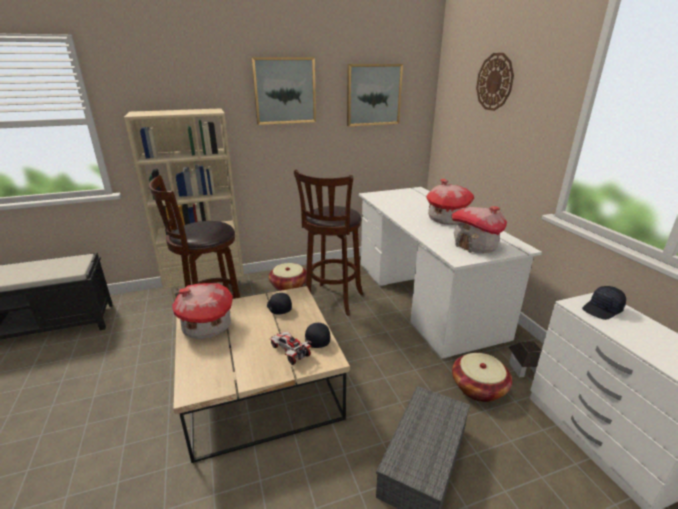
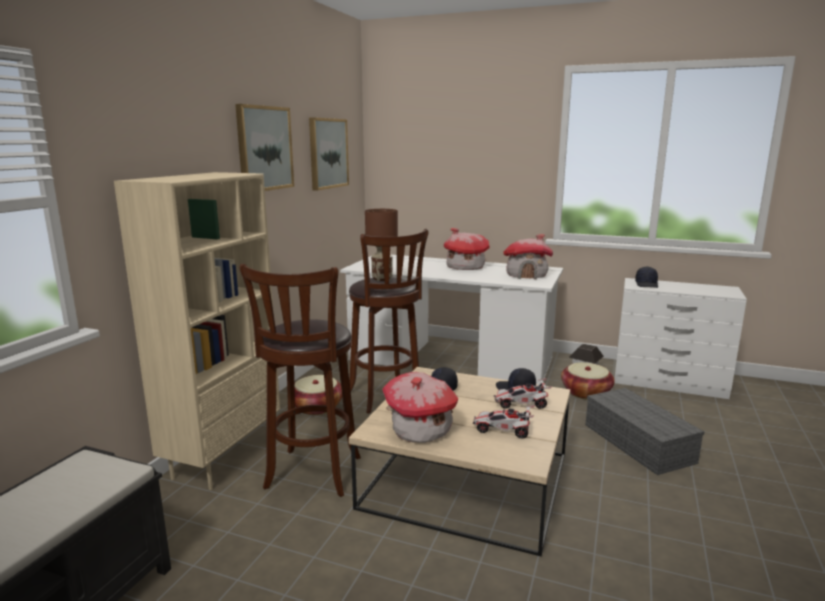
camera: 50 degrees left, 10 degrees down
wall clock [476,53,514,111] -> none
none -> brown table lamp [365,209,398,281]
none -> toy car [473,405,535,439]

